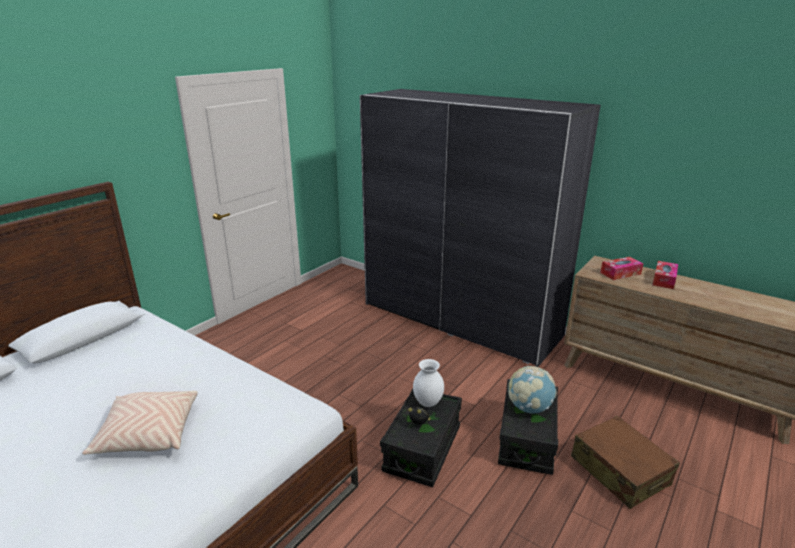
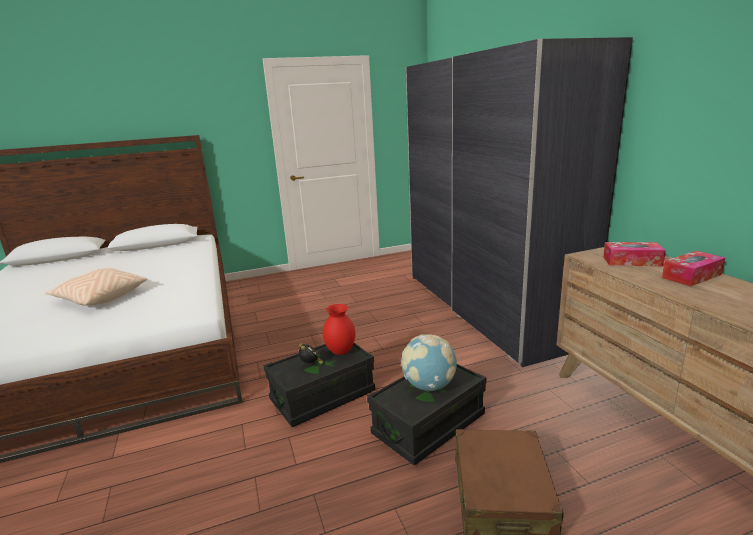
camera: 35 degrees right, 5 degrees down
white vase [413,359,444,407] -> red vase [323,304,356,355]

